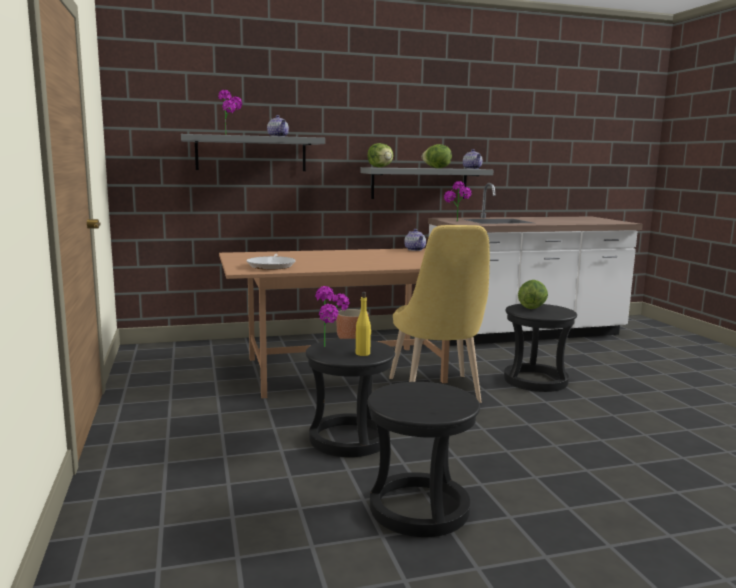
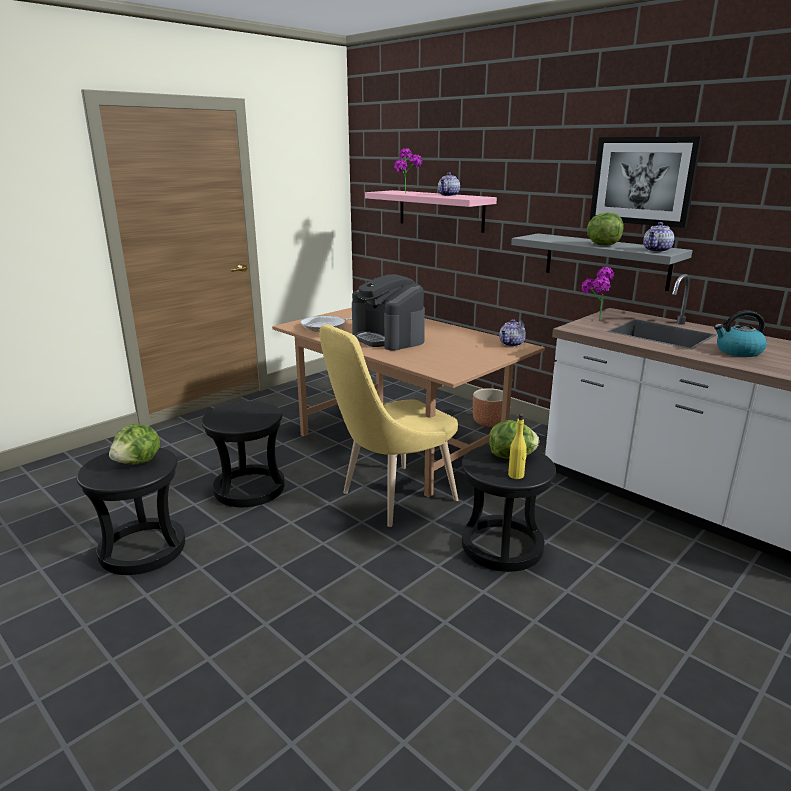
camera: 60 degrees right, 10 degrees up
grey shelf [181,134,325,171] -> pink shelf [365,190,497,233]
potted plant [315,286,350,347] -> none
yellow bottle [356,292,371,356] -> yellow bottle moved to [508,414,527,479]
lettuce [367,143,394,167] -> lettuce moved to [109,424,160,465]
none -> coffee machine [352,274,425,350]
none -> picture [590,136,702,228]
none -> kettle [714,310,767,357]

